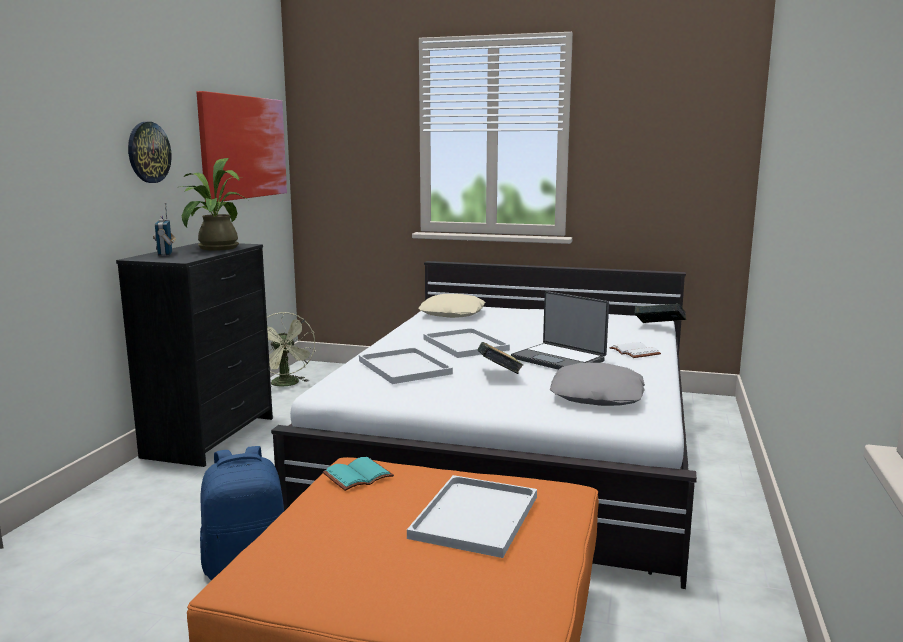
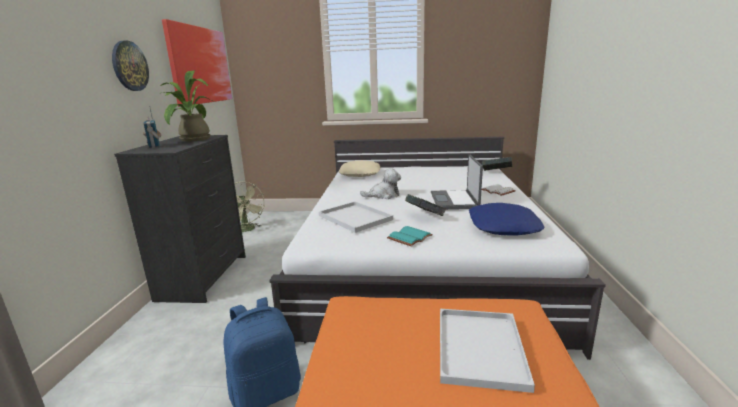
camera: 10 degrees left, 5 degrees up
turquoise book [323,457,394,491] -> turquoise book moved to [387,226,433,246]
white tray [423,328,510,358] -> plush toy [360,168,401,199]
laptop [511,291,609,370] -> laptop turned 60 degrees clockwise [431,155,483,210]
grey pillow [550,362,645,406] -> blue pillow [469,203,545,236]

